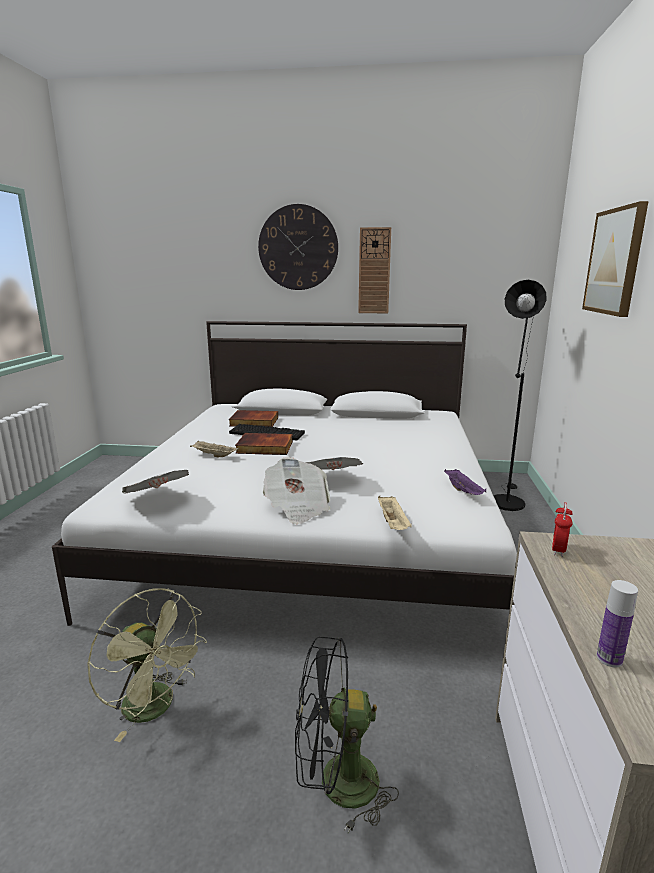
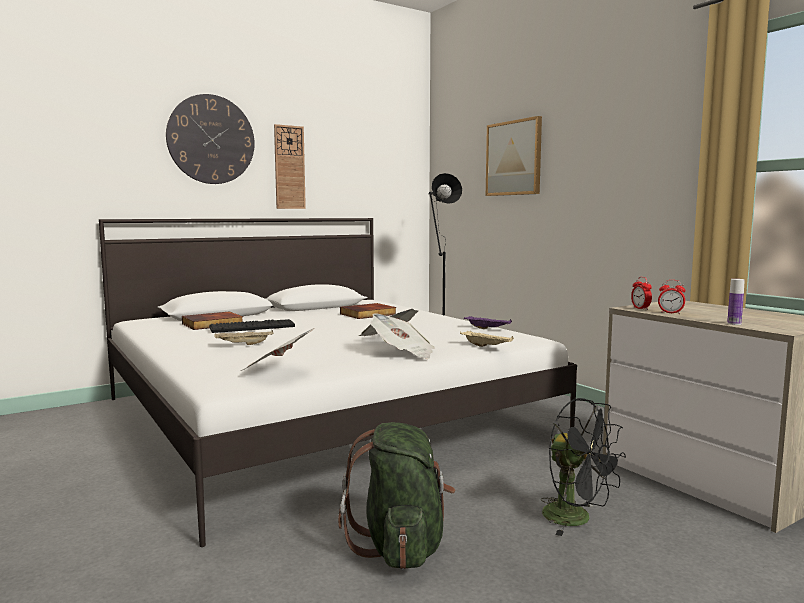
camera: 40 degrees left, 10 degrees down
green fan [87,588,207,742] -> green backpack [338,422,455,569]
book [235,433,293,455] -> book moved to [340,303,397,319]
black fan [295,637,399,833] -> black fan turned 90 degrees counterclockwise [541,398,626,536]
none -> alarm clock [658,280,686,314]

